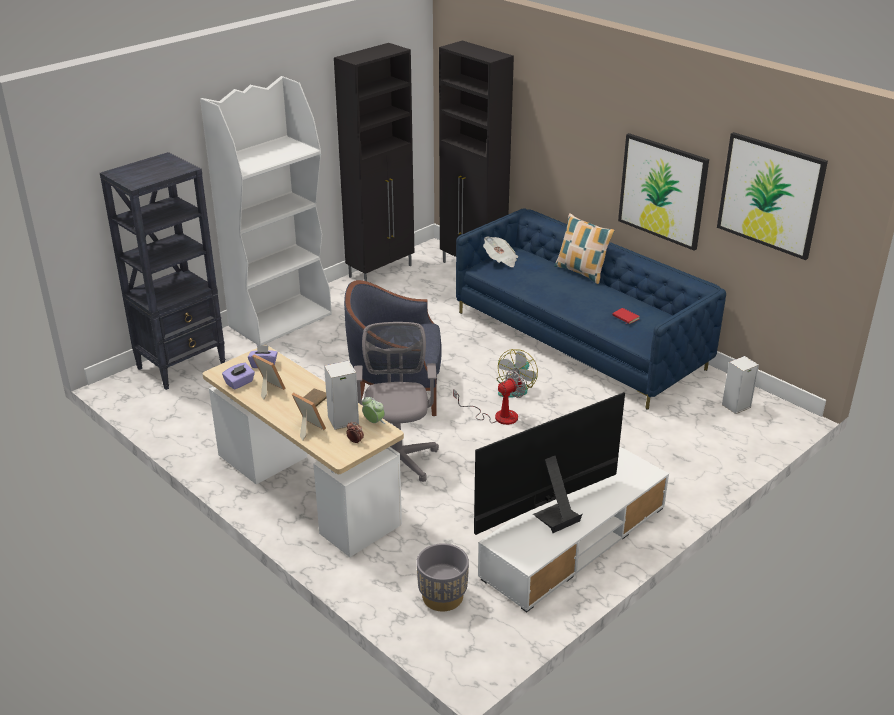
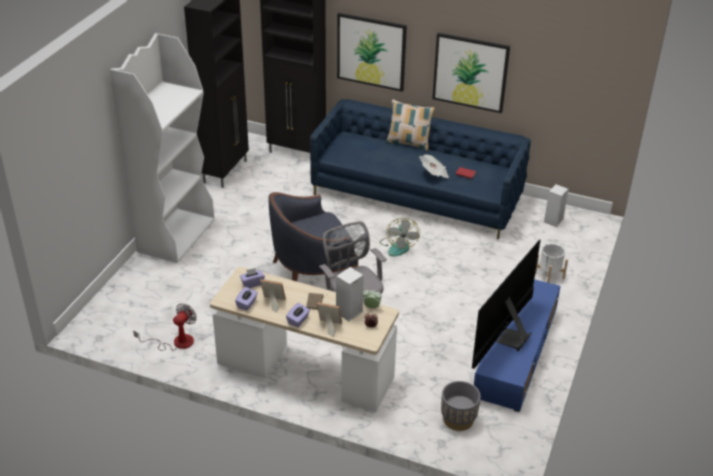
camera: 25 degrees left, 5 degrees up
black bookcase [100,152,226,390] -> none
fan [453,370,526,425] -> fan moved to [133,303,197,351]
white tv stand [478,447,669,613] -> blue tv stand [474,279,561,412]
newspaper [483,236,518,267] -> newspaper moved to [420,155,449,178]
picture [717,132,828,260] -> picture moved to [337,13,407,92]
none -> purple tissue box [286,303,310,327]
none -> white planter [535,244,568,283]

